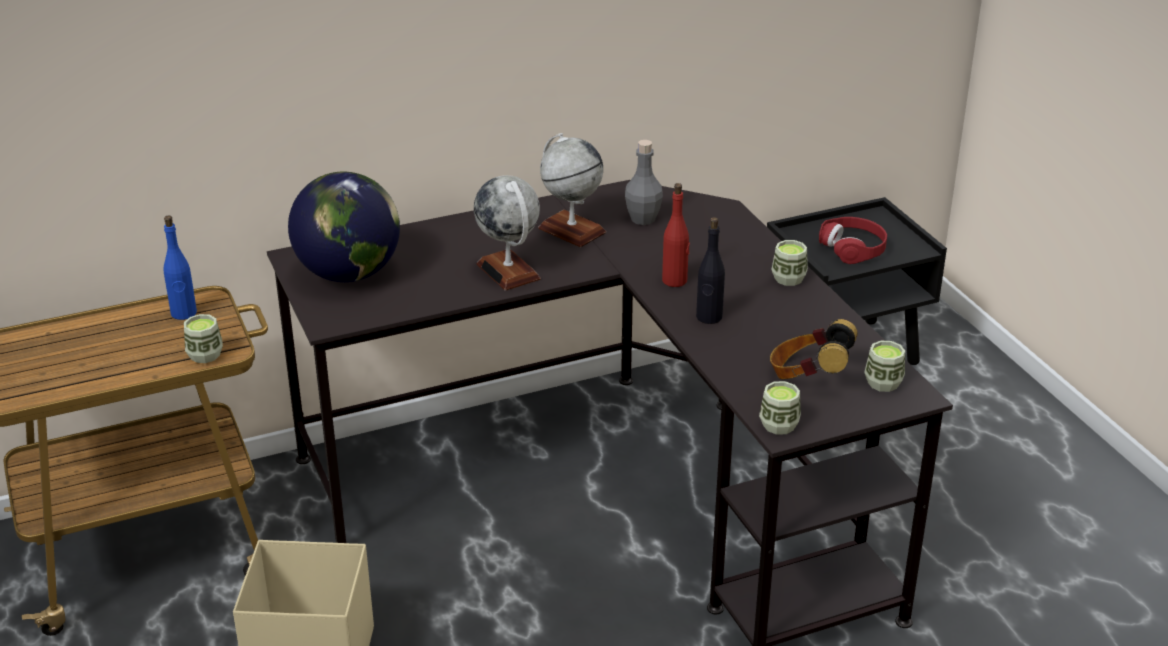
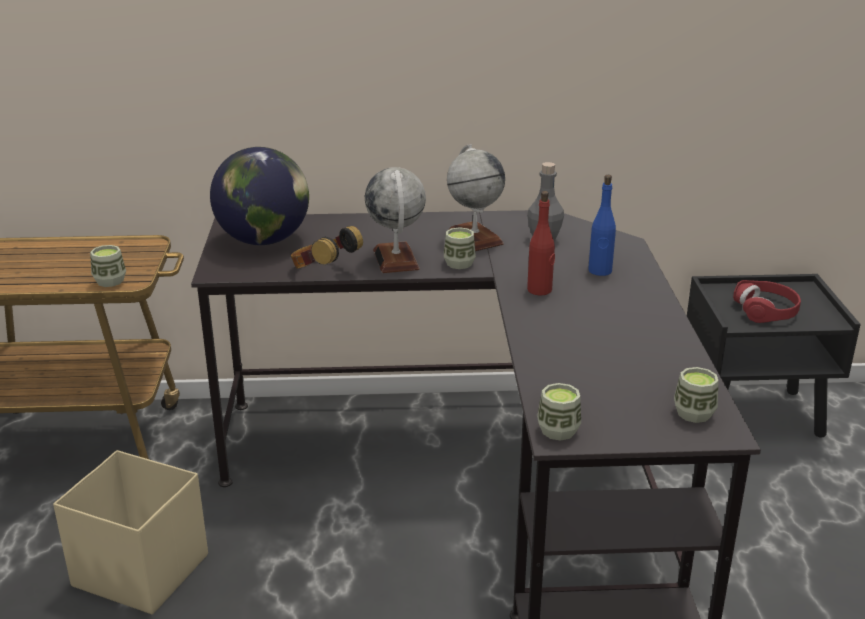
camera: 20 degrees right, 5 degrees down
blue bottle [163,216,197,320] -> blue bottle moved to [588,175,616,276]
black bottle [696,217,725,324] -> none
headphones [770,319,858,379] -> headphones moved to [291,226,363,269]
cup [771,240,808,286] -> cup moved to [444,227,476,269]

